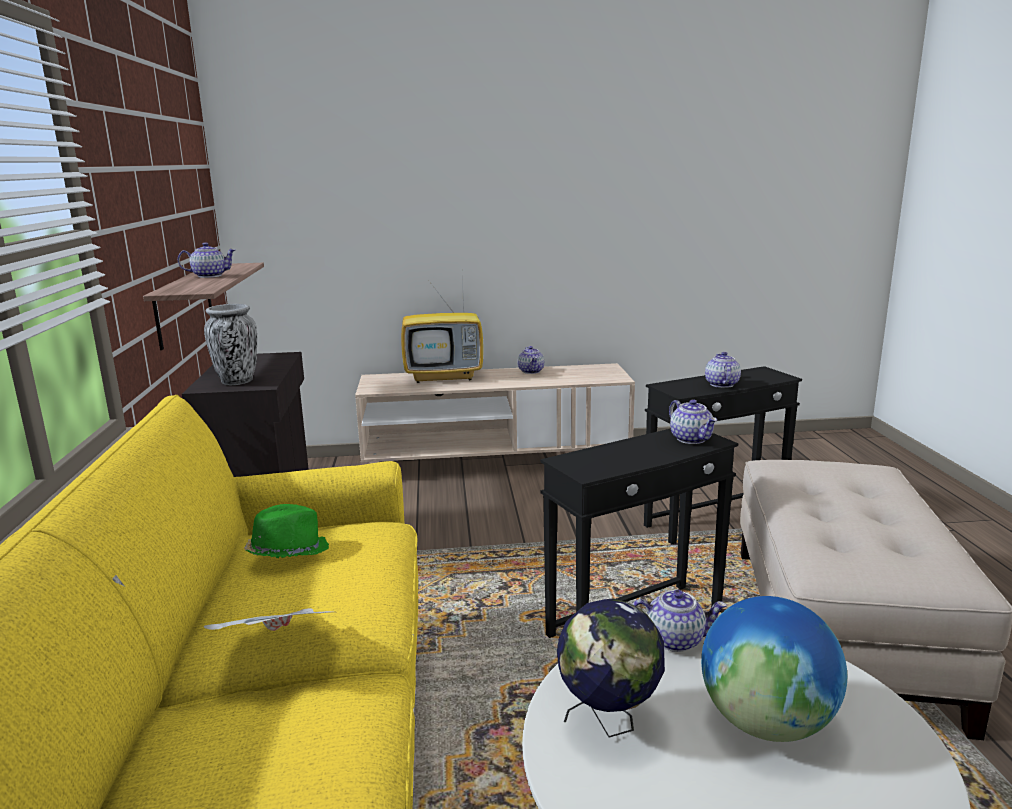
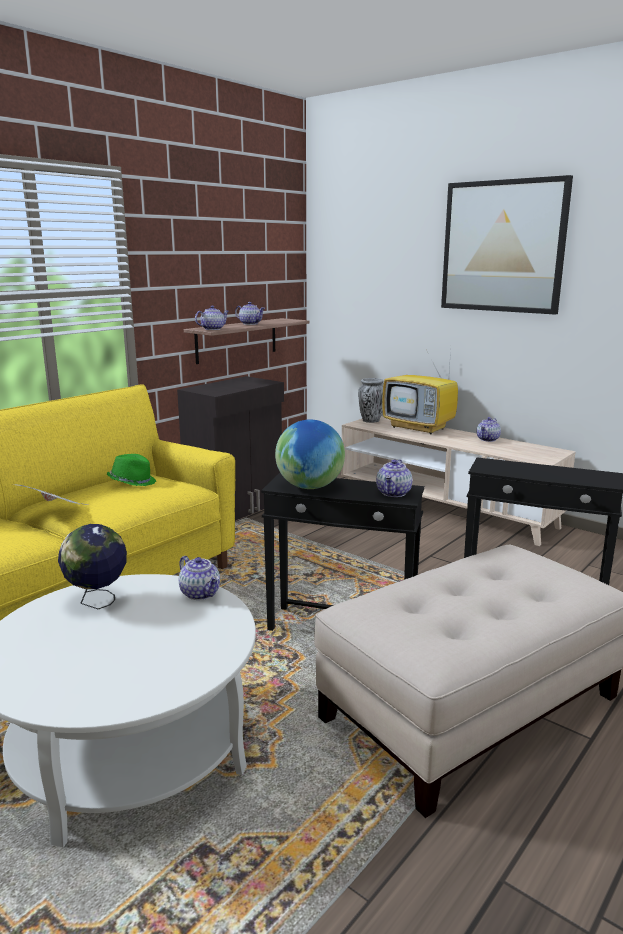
camera: 45 degrees right, 0 degrees up
vase [204,304,257,385] -> vase moved to [358,378,384,423]
globe [701,596,847,742] -> globe moved to [275,420,345,489]
teapot [705,352,741,388] -> teapot moved to [195,306,229,330]
none -> picture [441,175,573,314]

